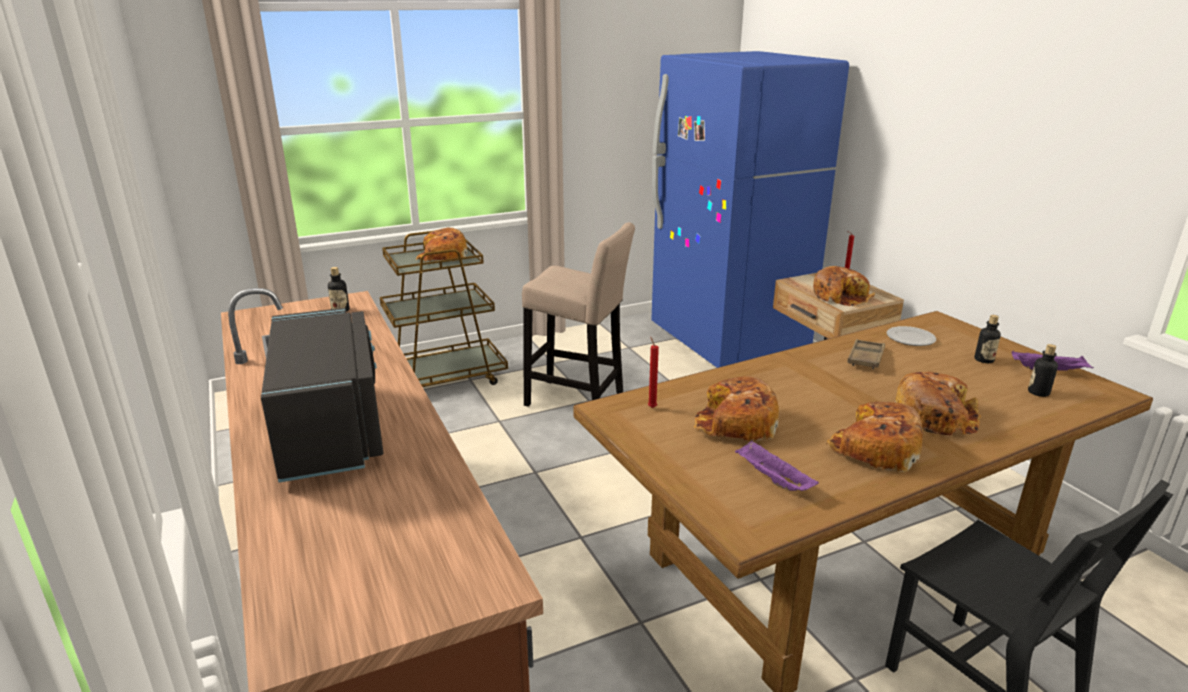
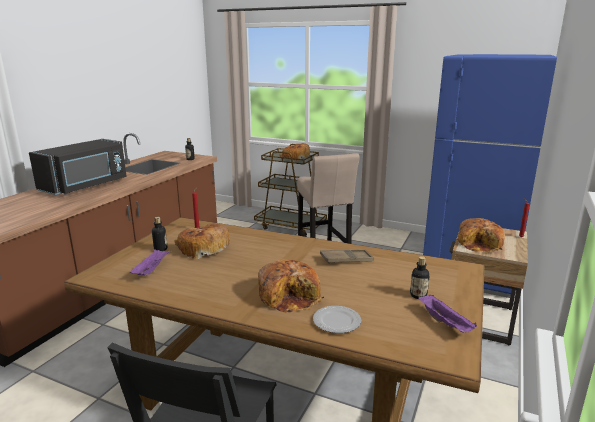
camera: 50 degrees right, 5 degrees down
bread [827,402,923,472] -> none
plate [886,326,936,346] -> plate moved to [313,306,361,333]
bottle [1028,344,1058,397] -> bottle moved to [152,217,167,251]

